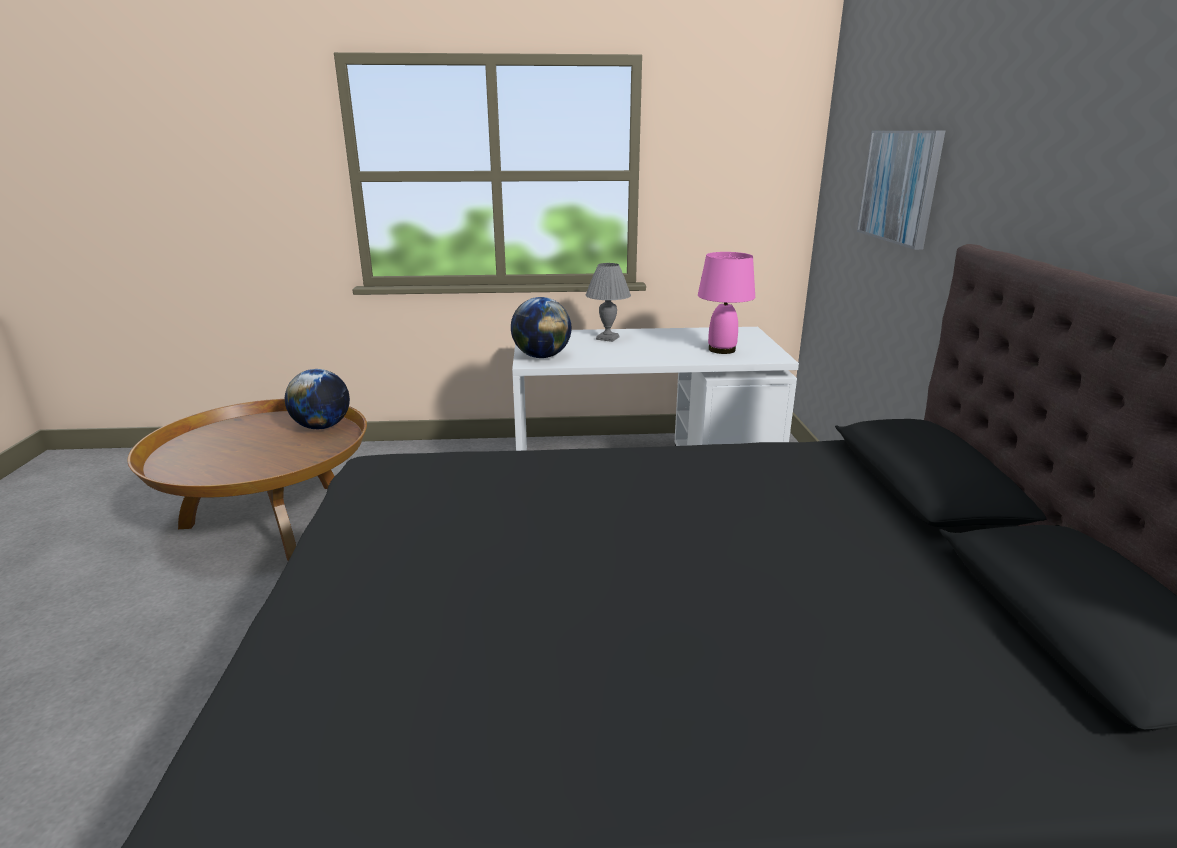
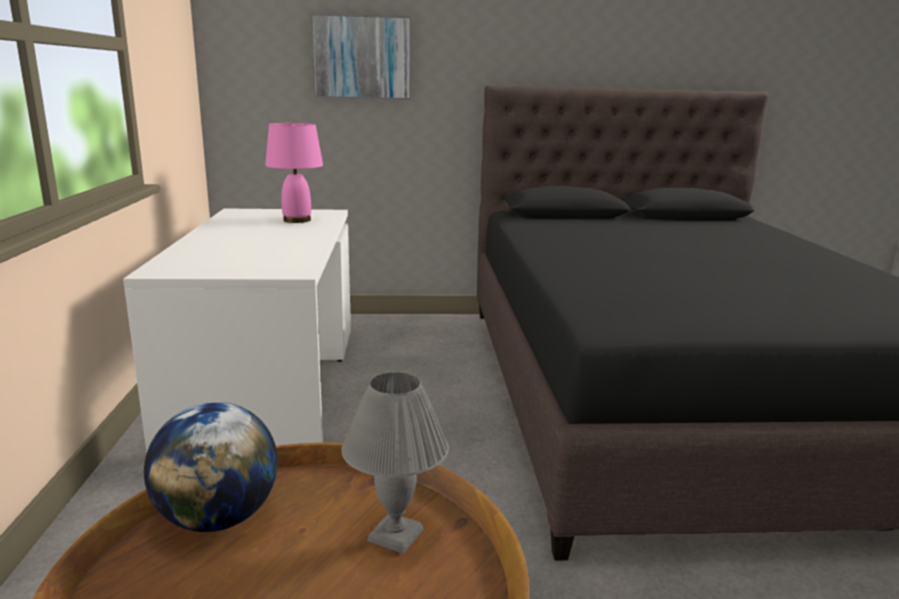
camera: 90 degrees left, 5 degrees down
globe [511,297,571,358] -> none
grey table lamp [586,263,631,342] -> grey table lamp moved to [341,372,449,554]

